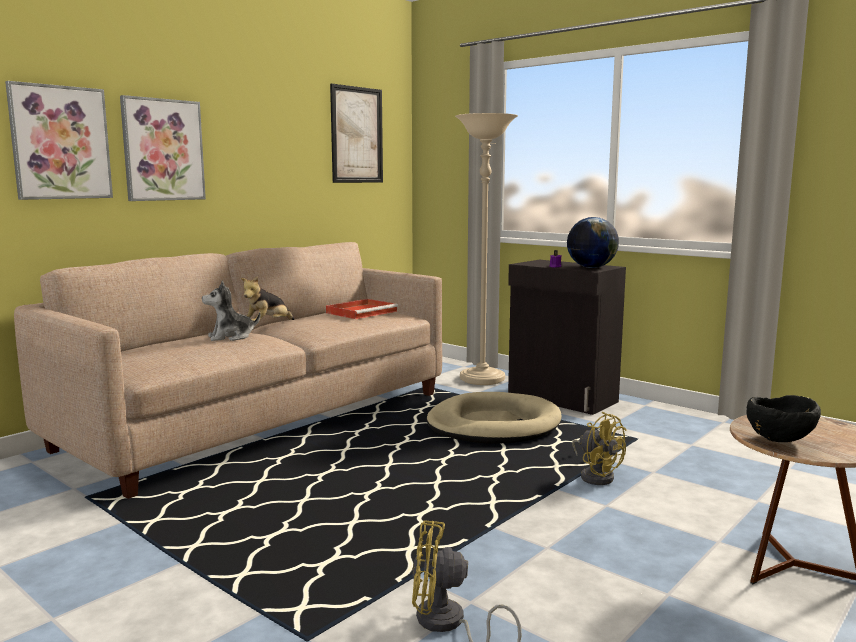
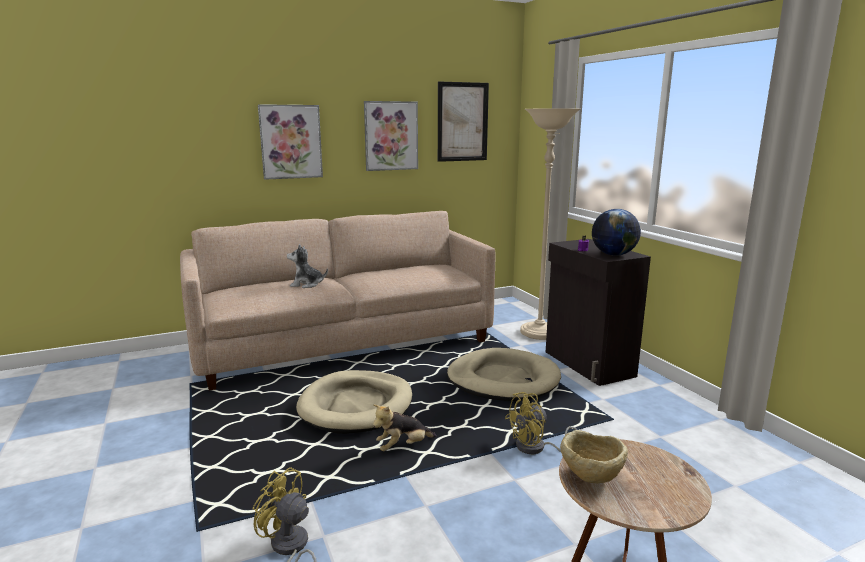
camera: 25 degrees right, 5 degrees up
picture [5,81,113,200] -> picture moved to [364,101,418,171]
plush toy [241,276,294,321] -> plush toy moved to [373,404,437,451]
red tray [326,299,398,319] -> none
yellow fan [572,412,627,485] -> yellow fan turned 75 degrees clockwise [505,392,578,454]
black bowl [746,395,821,442] -> beige bowl [560,430,628,483]
none -> beige dog bed [296,370,412,434]

